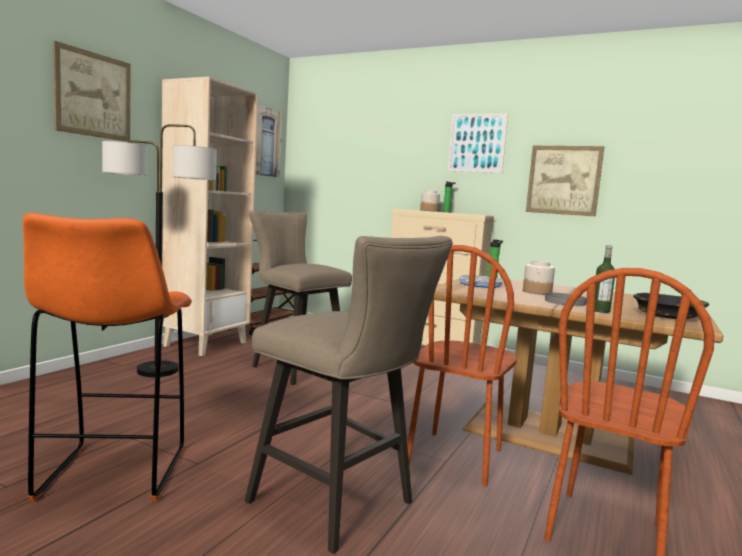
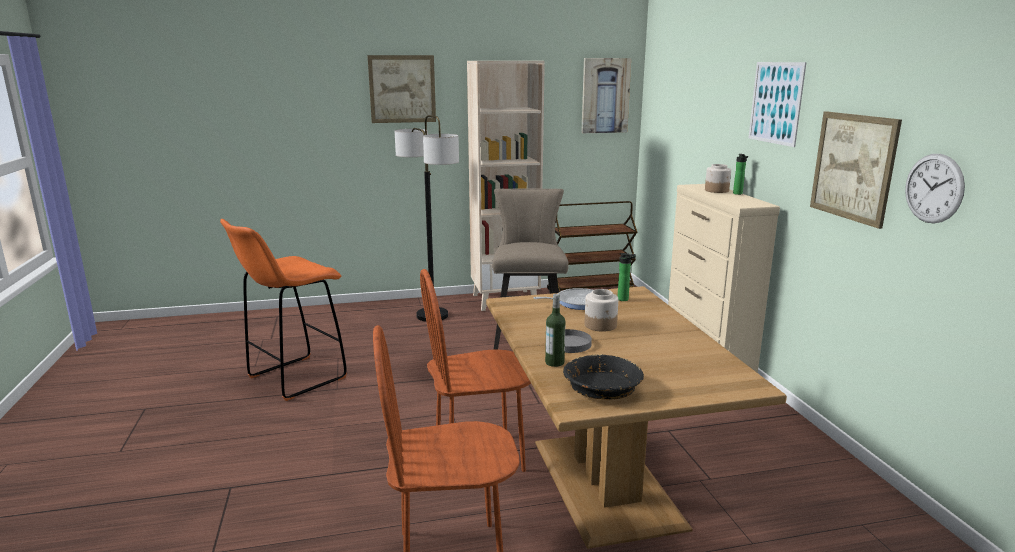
camera: 50 degrees right, 10 degrees up
beige stool [245,236,453,554] -> none
none -> wall clock [905,154,965,223]

